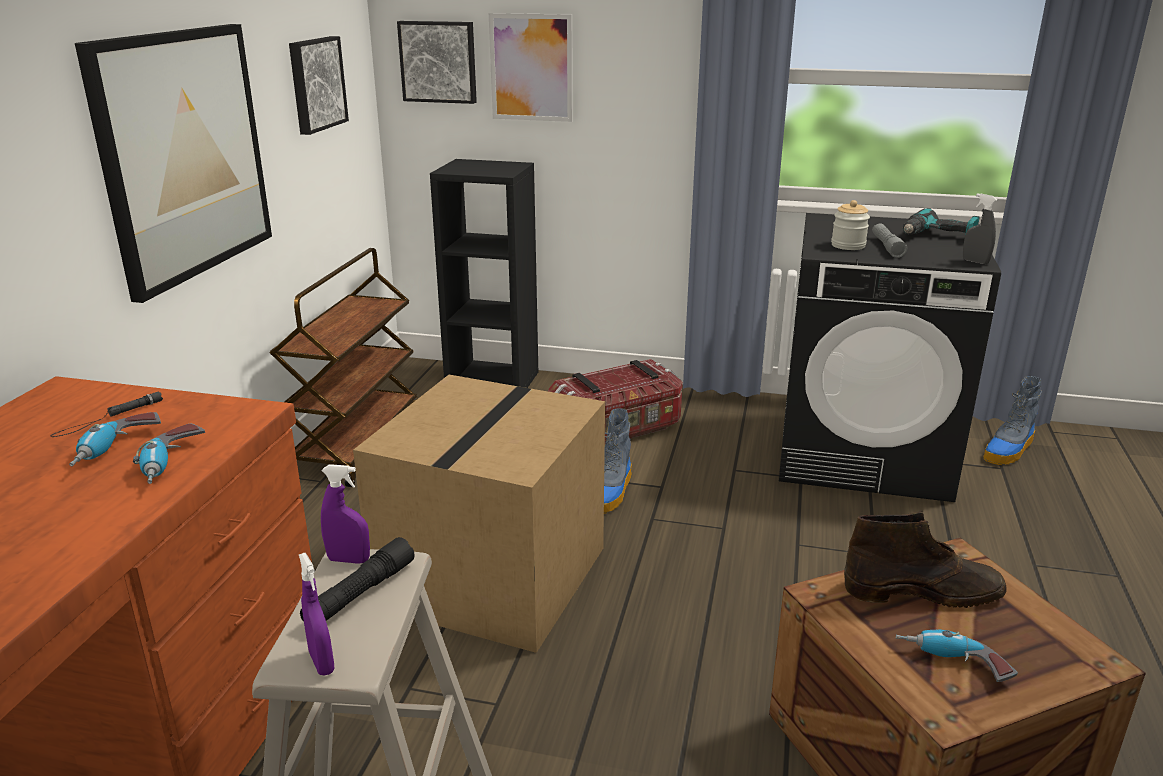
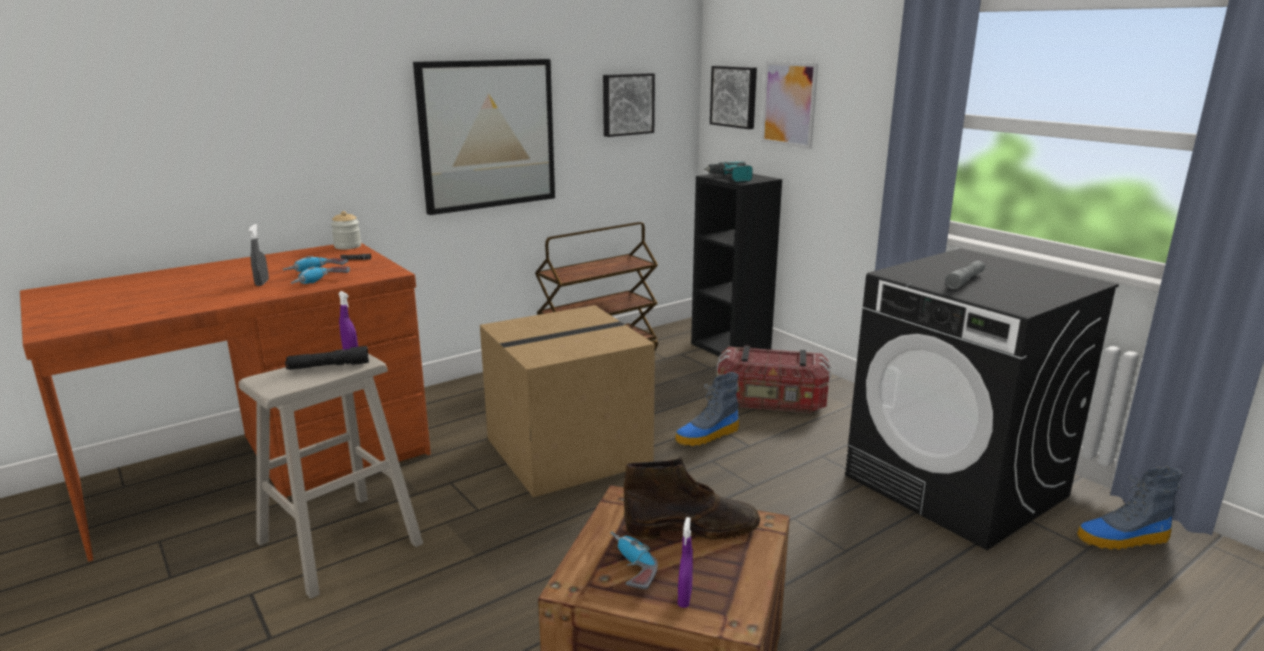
camera: 40 degrees right, 5 degrees down
purple spray bottle [299,553,334,676] -> purple spray bottle moved to [678,517,693,608]
jar [831,200,870,250] -> jar moved to [331,211,361,249]
brown boot [844,510,1007,608] -> brown boot turned 45 degrees counterclockwise [624,457,760,540]
power drill [903,208,979,235] -> power drill moved to [704,161,753,182]
grey spray bottle [963,193,997,265] -> grey spray bottle moved to [249,224,269,286]

